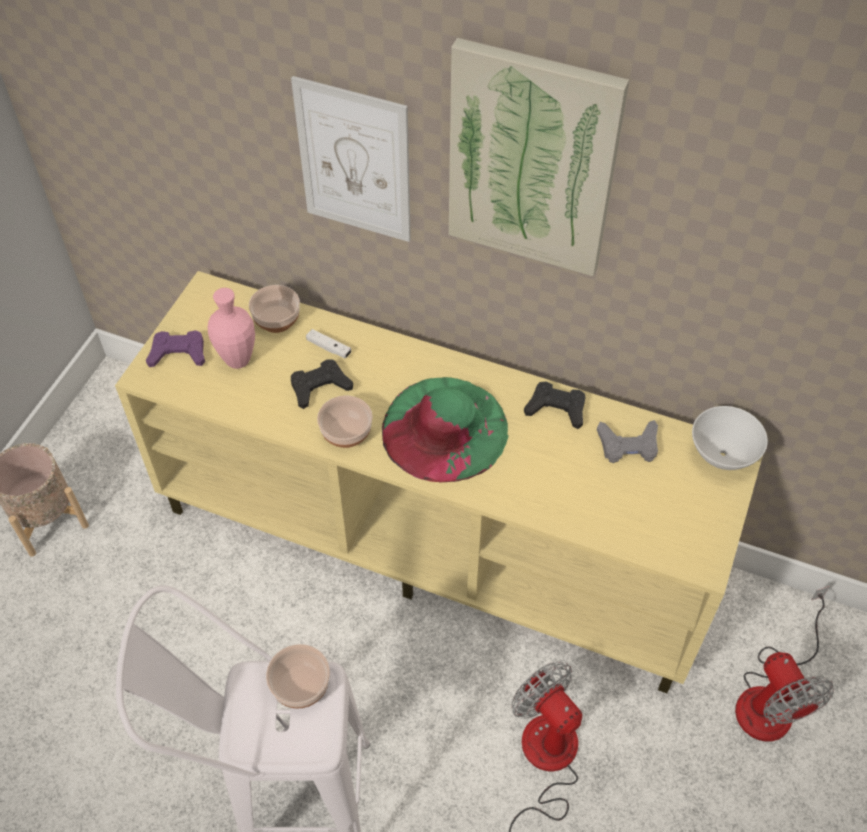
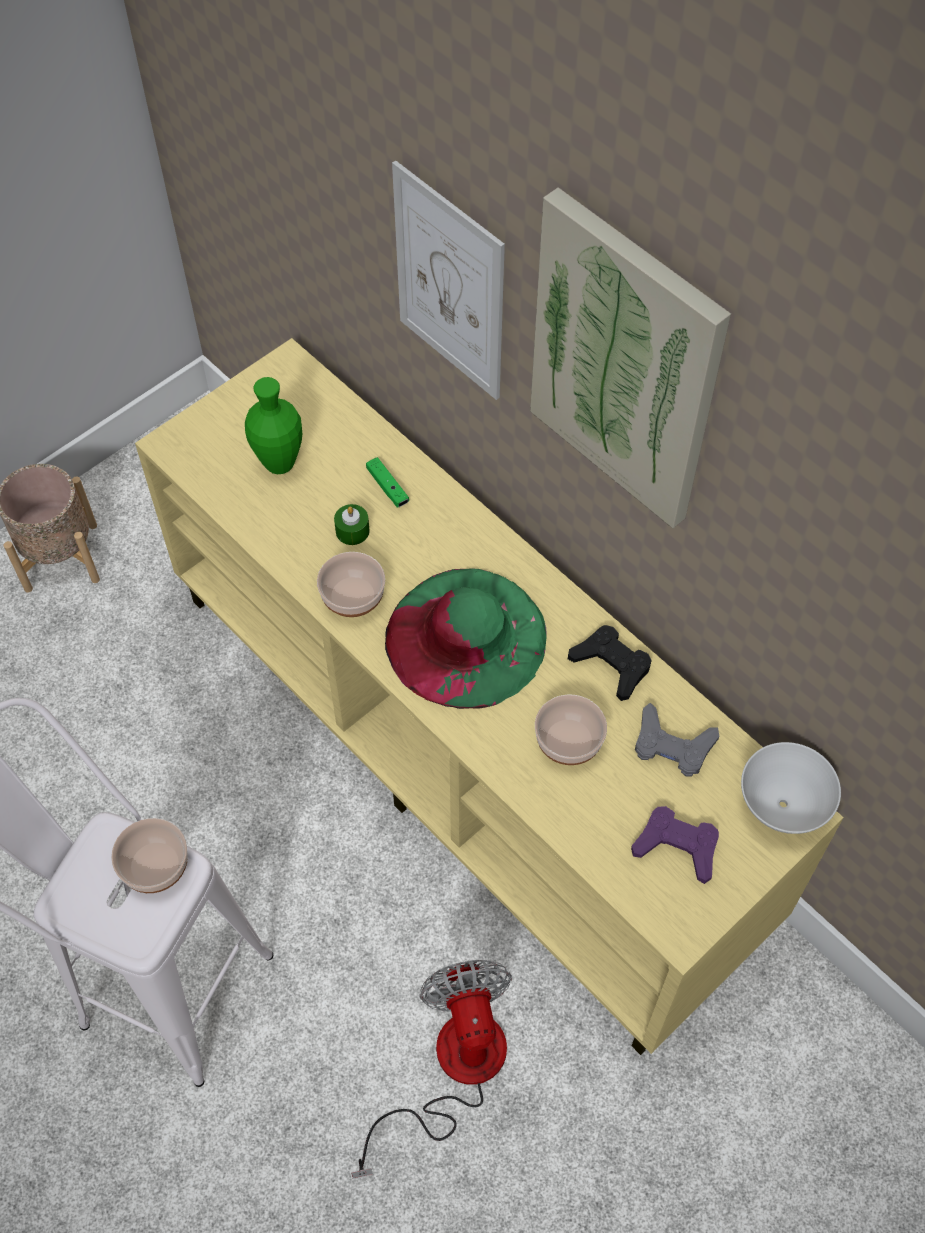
camera: 25 degrees right, 5 degrees up
purple game controller [146,330,205,367] -> purple game controller moved to [631,806,719,884]
pink vase [208,288,255,369] -> green vase [245,377,302,474]
bowl [249,285,300,333] -> bowl moved to [535,694,607,765]
black game controller [291,360,353,409] -> green candle [334,504,370,545]
white game controller [306,329,351,359] -> green game controller [366,457,409,507]
fan [735,586,834,742] -> none

